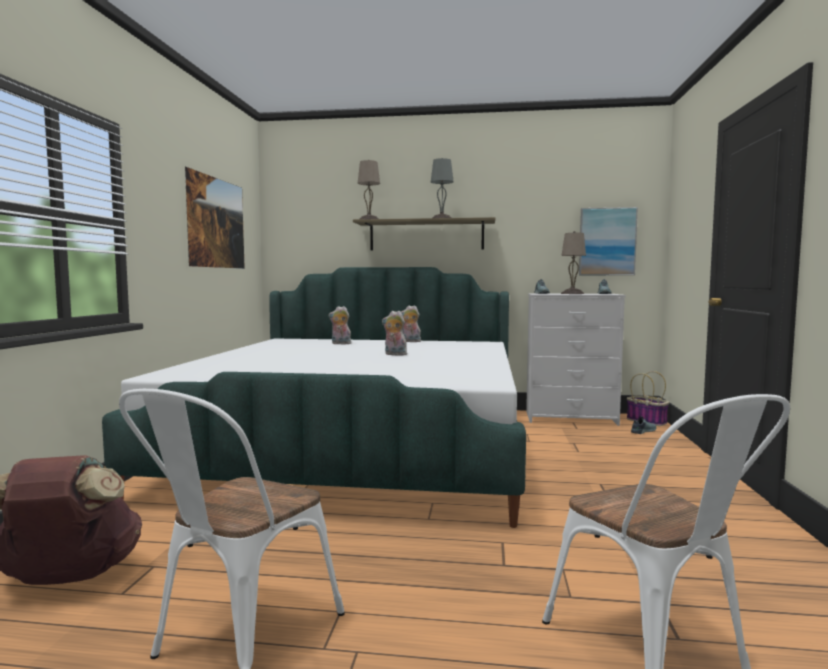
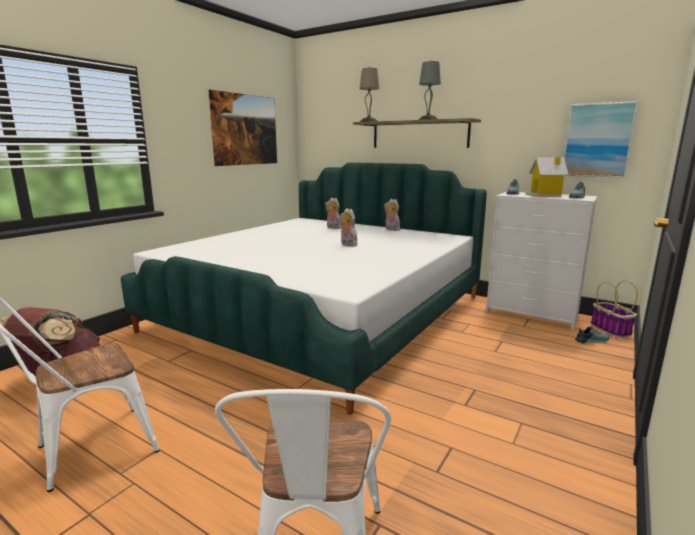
camera: 25 degrees right, 10 degrees up
beige table lamp [561,231,586,294] -> toy house [526,157,569,197]

